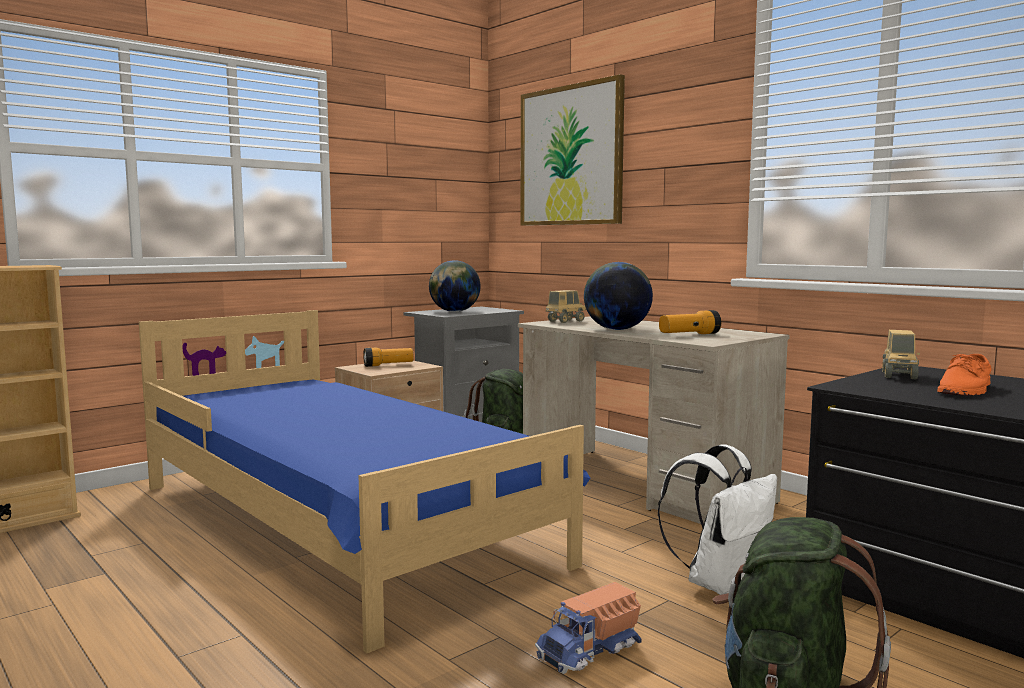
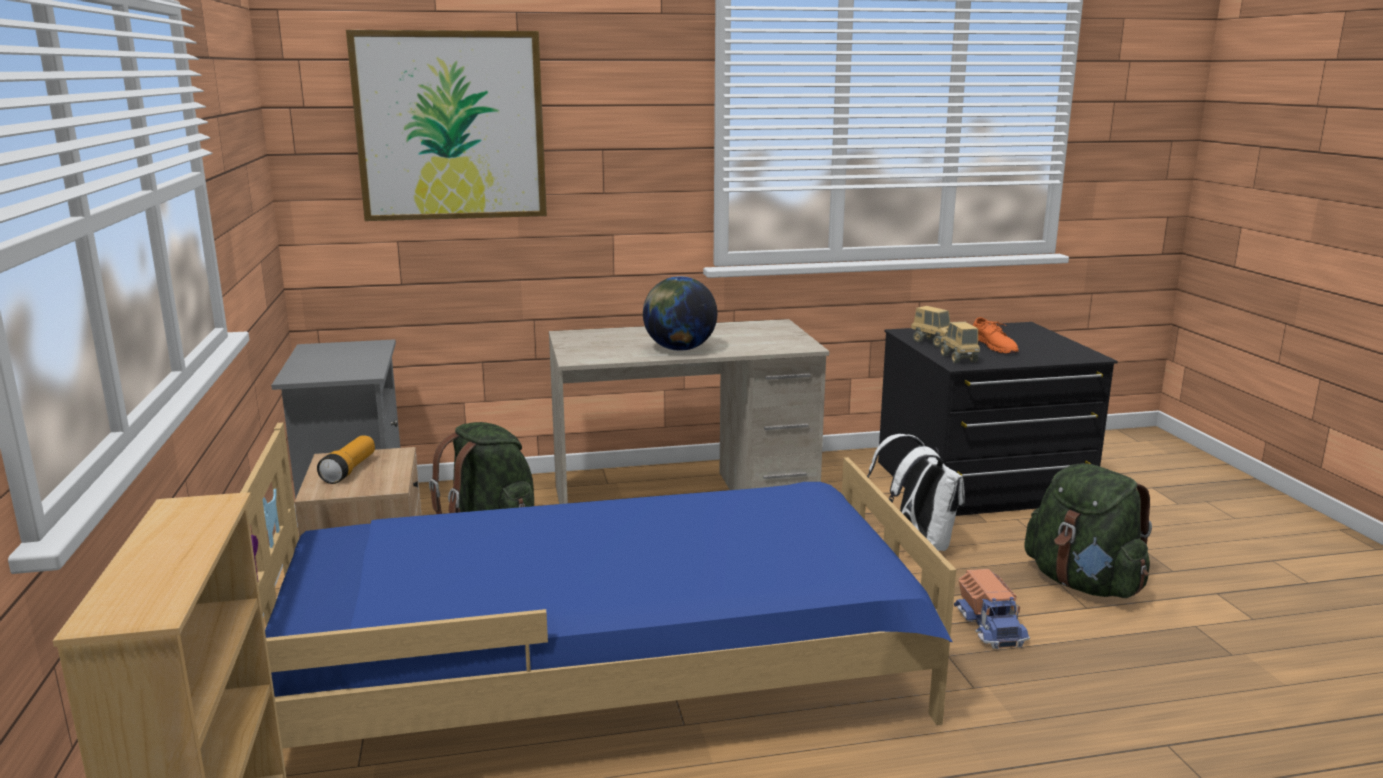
camera: 60 degrees left, 10 degrees up
globe [429,260,481,312] -> none
toy truck [546,290,586,323] -> toy truck moved to [940,322,980,363]
flashlight [659,310,721,334] -> none

